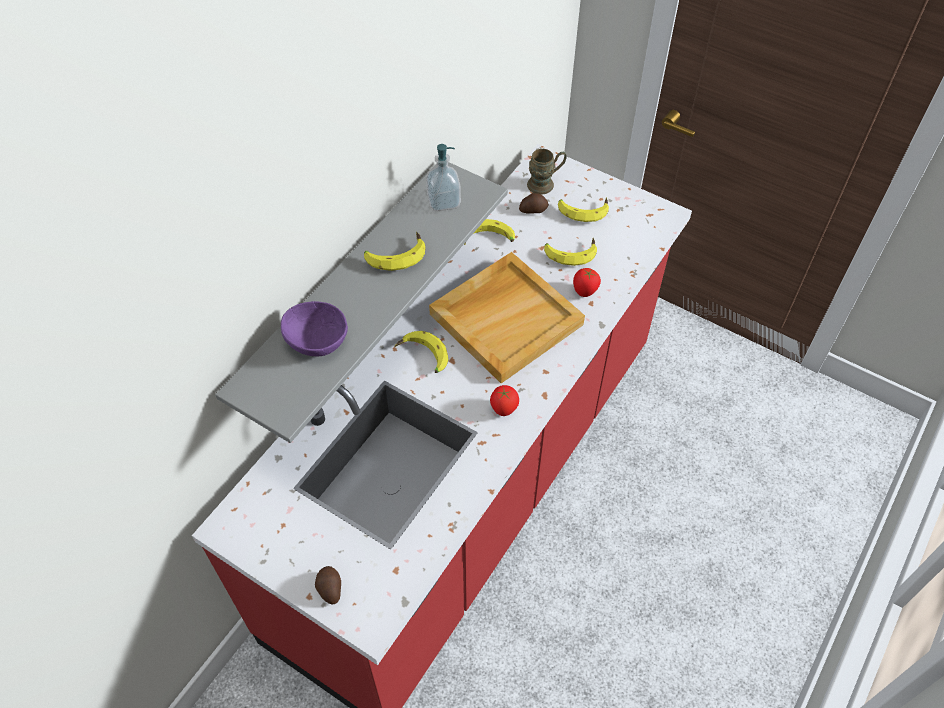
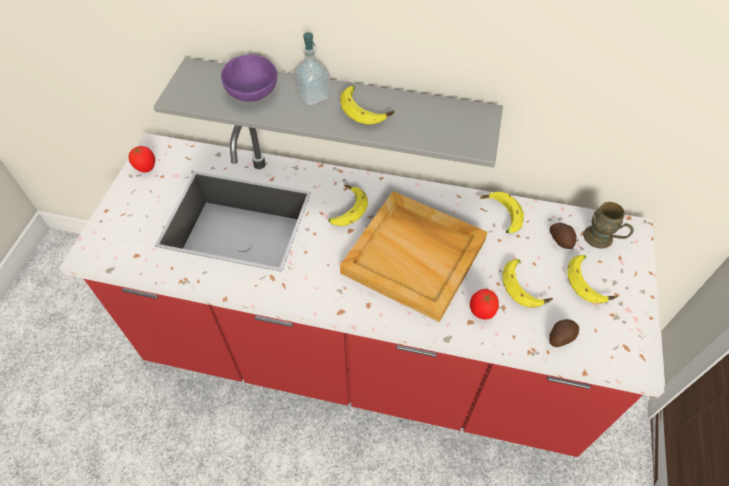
camera: 70 degrees right, 0 degrees up
potato [315,566,341,605] -> potato moved to [549,319,579,347]
soap dispenser [426,144,461,212] -> soap dispenser moved to [293,32,331,106]
tomato [490,385,519,416] -> tomato moved to [128,145,155,173]

